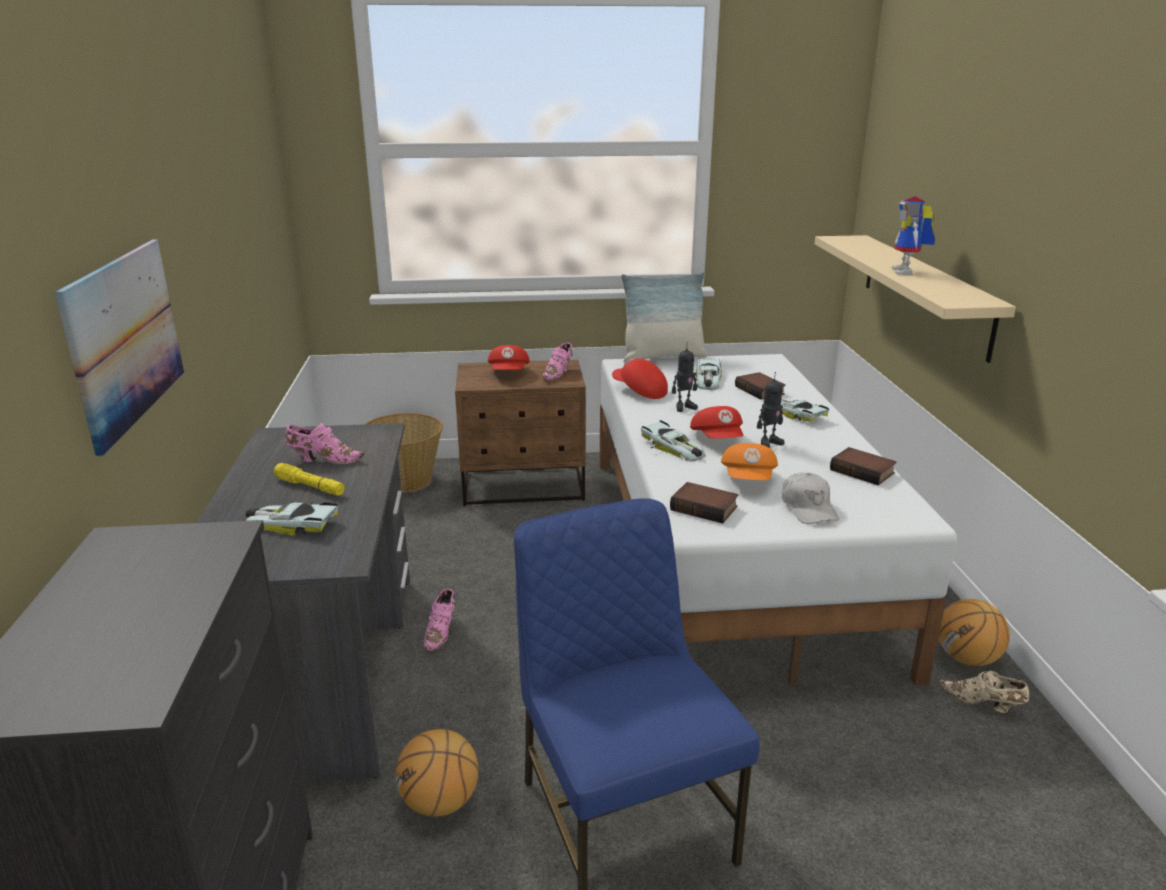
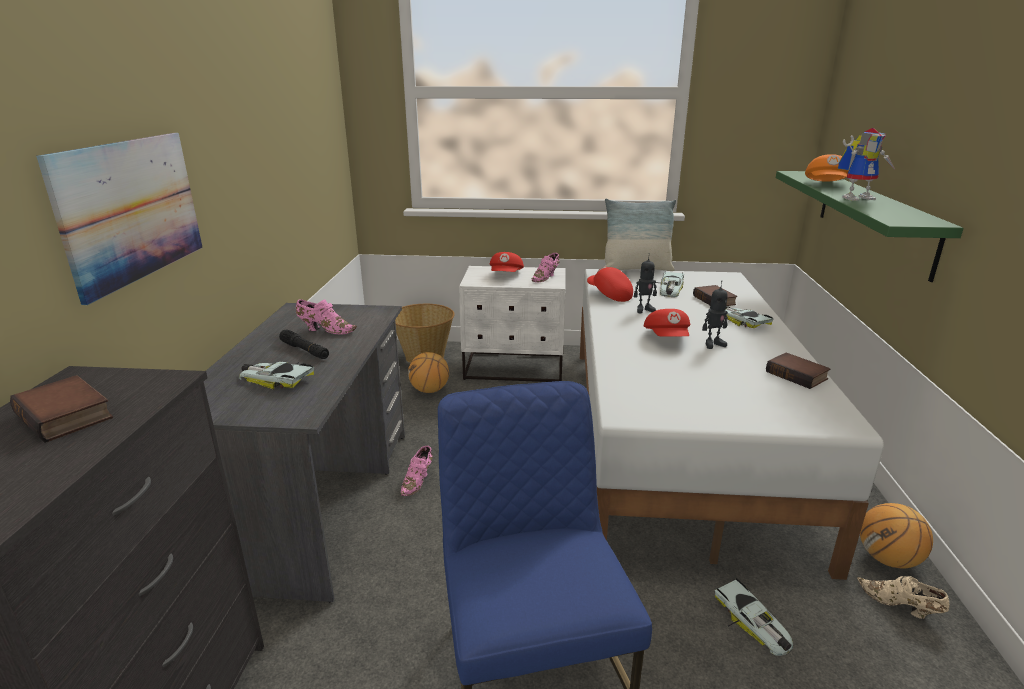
camera: 10 degrees right, 0 degrees up
yellow flashlight [274,463,345,495] -> black flashlight [279,330,329,359]
basketball [395,729,479,817] -> basketball moved to [408,352,449,393]
brown nightstand [455,360,586,506] -> white nightstand [459,266,565,382]
toy car [641,420,705,461] -> toy car moved to [715,578,793,656]
book [670,482,738,524] -> book moved to [10,375,113,443]
orange cap [721,443,778,480] -> orange cap moved to [805,154,849,181]
white cap [782,472,839,524] -> none
beige shelf [815,235,1016,363] -> green shelf [776,171,964,282]
toy robot [892,197,935,275] -> toy robot turned 120 degrees counterclockwise [838,128,896,201]

